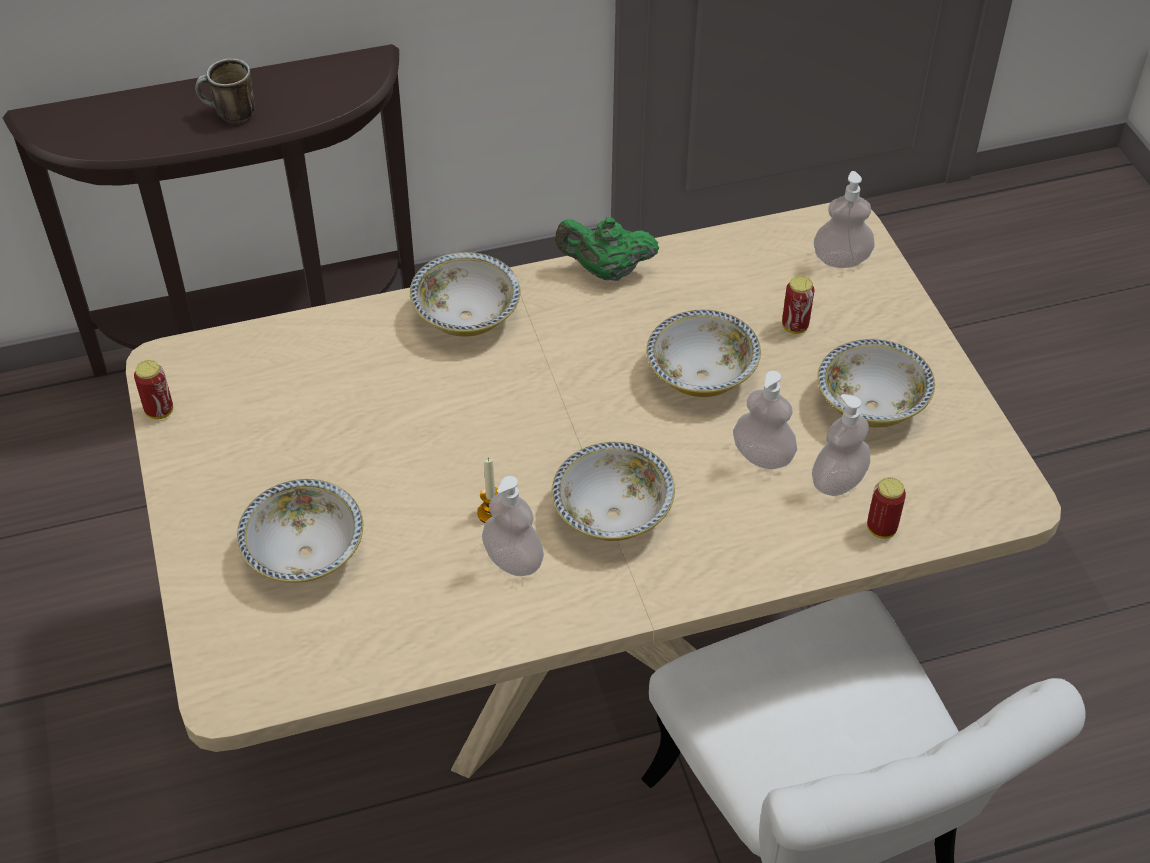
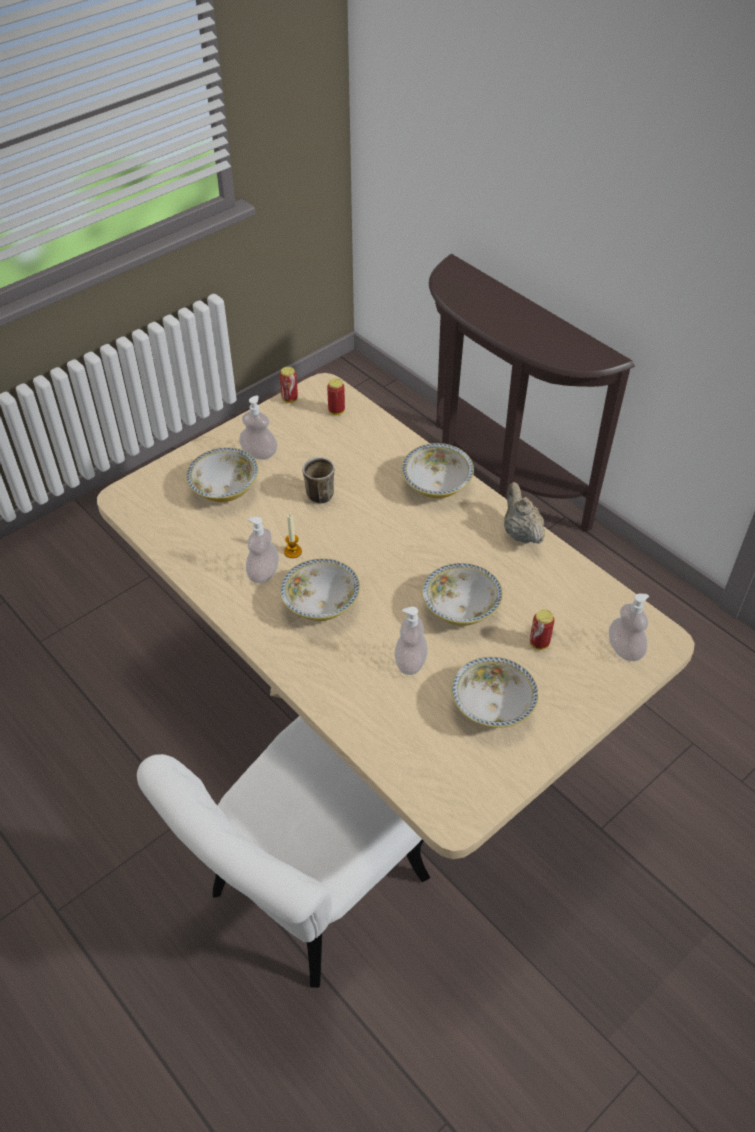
camera: 65 degrees right, 0 degrees up
mug [195,58,255,124] -> mug moved to [302,457,335,503]
green teapot [555,217,659,281] -> beige teapot [504,482,545,544]
soap dispenser [812,394,870,496] -> soap dispenser moved to [239,396,277,460]
can [867,477,906,539] -> can moved to [327,378,345,415]

